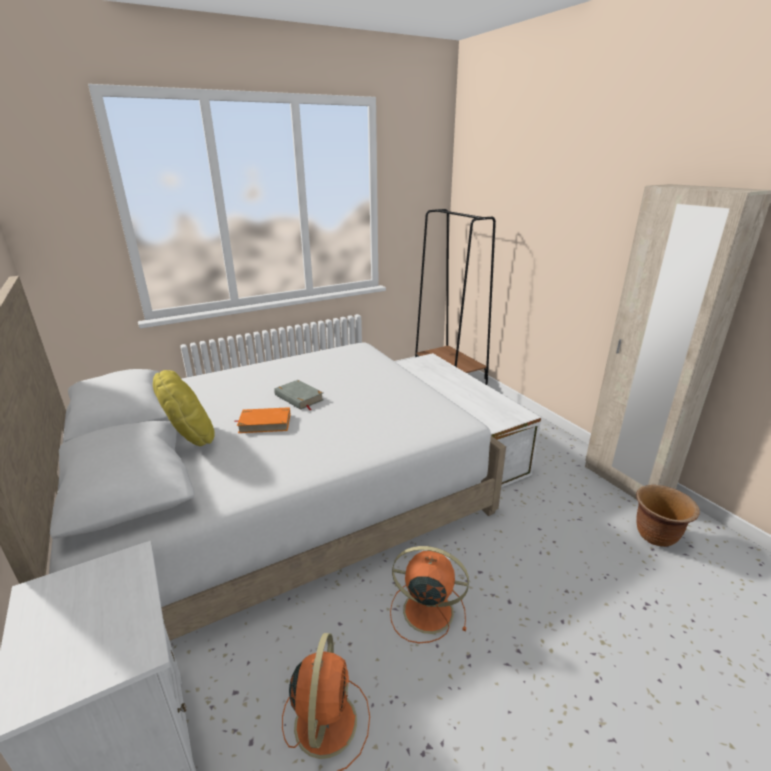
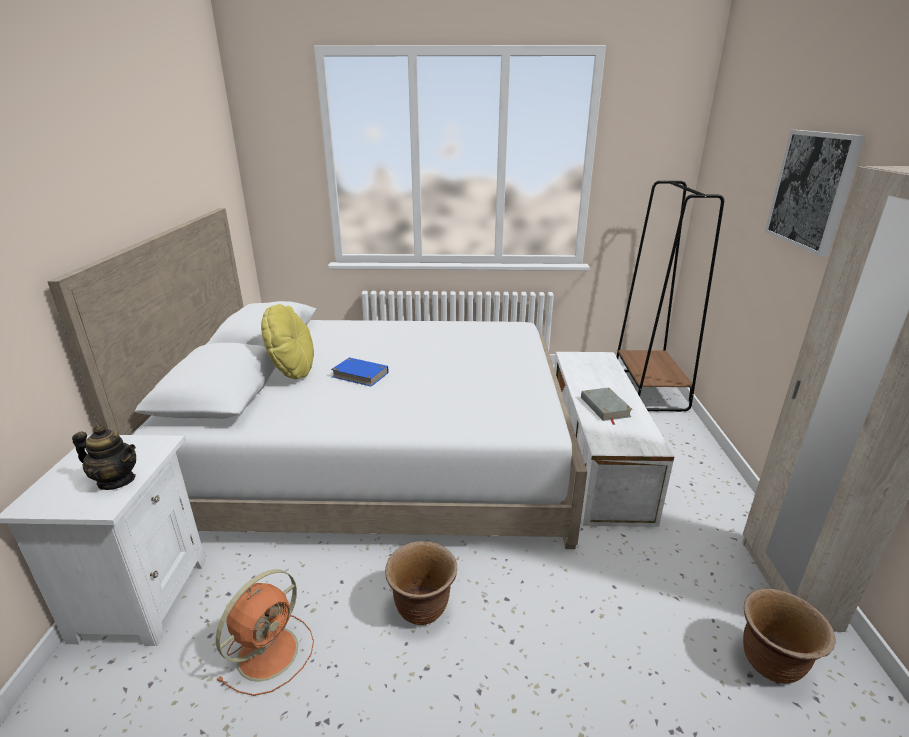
camera: 30 degrees right, 0 degrees up
orange book [234,407,291,433] -> blue book [331,357,388,387]
grey book [274,380,324,410] -> grey book moved to [581,388,633,425]
orange fan [390,546,469,643] -> brown planter [385,541,457,625]
none -> teapot [72,425,136,490]
none -> picture [765,130,865,256]

